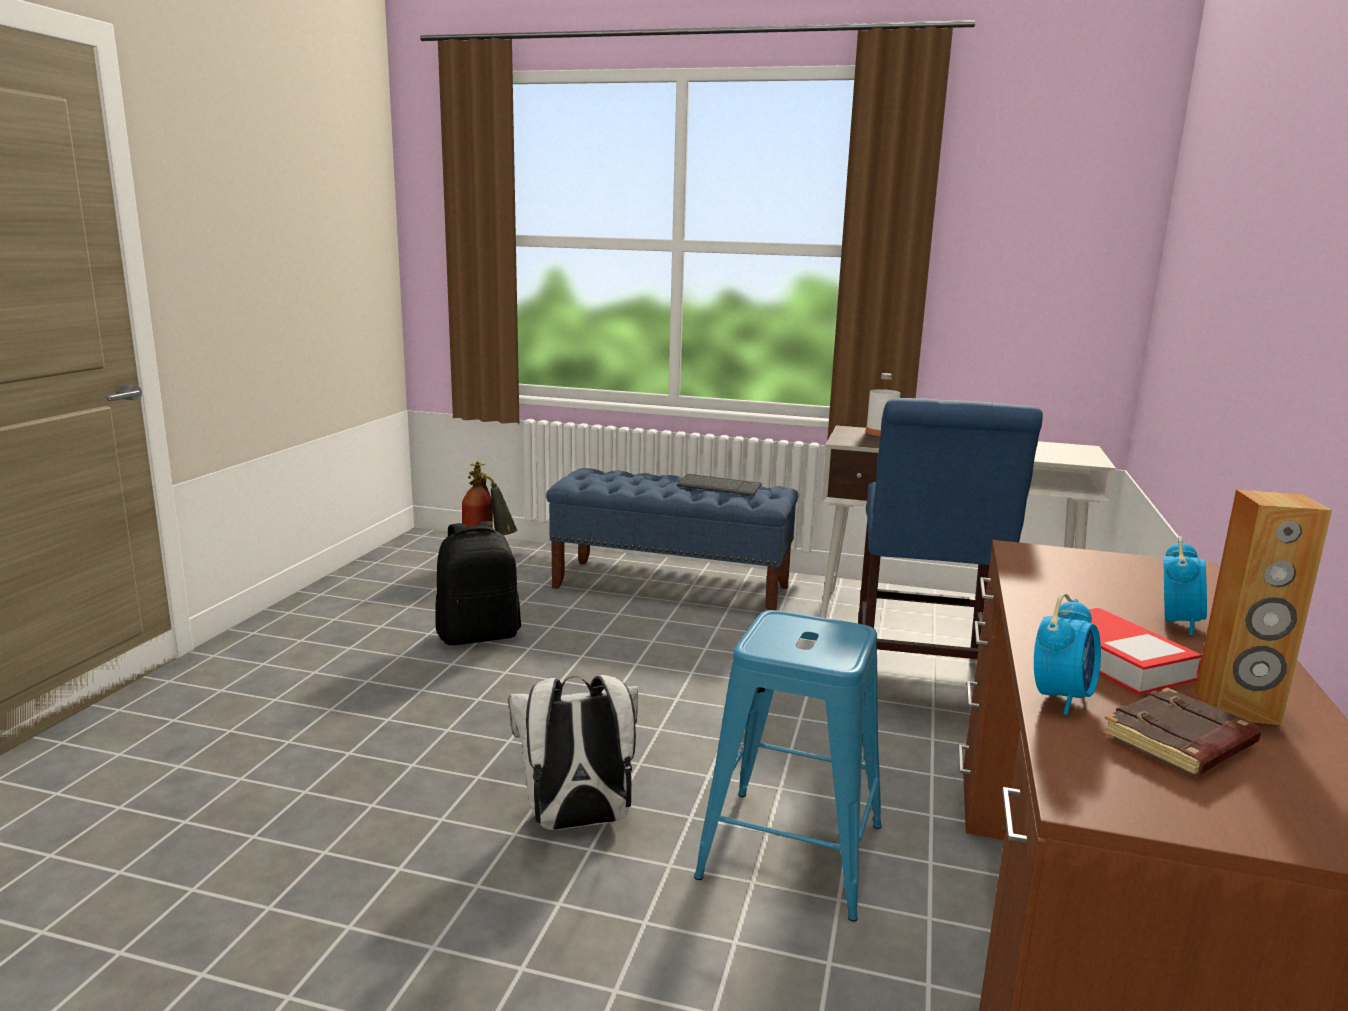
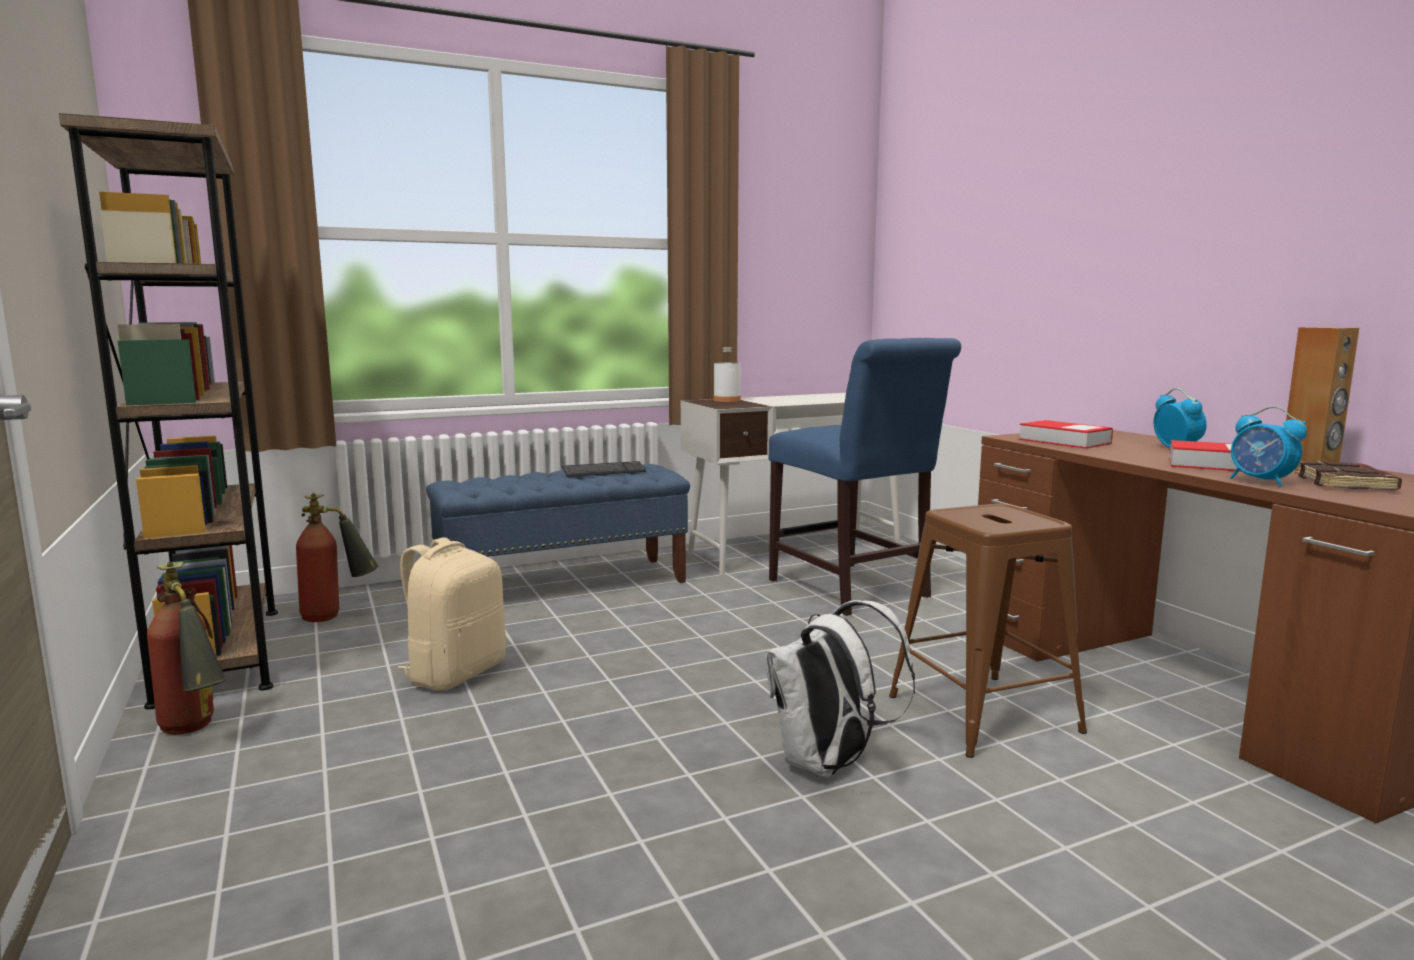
camera: 40 degrees left, 5 degrees down
black backpack [436,521,521,645] -> beige backpack [398,537,506,691]
blue stool [694,610,882,922] -> brown stool [889,504,1087,758]
alarm clock [1034,594,1101,715] -> alarm clock turned 150 degrees clockwise [1230,406,1307,486]
none -> brown bookcase [59,113,278,709]
none -> fire extinguisher [147,561,227,735]
none -> book [1019,420,1113,449]

